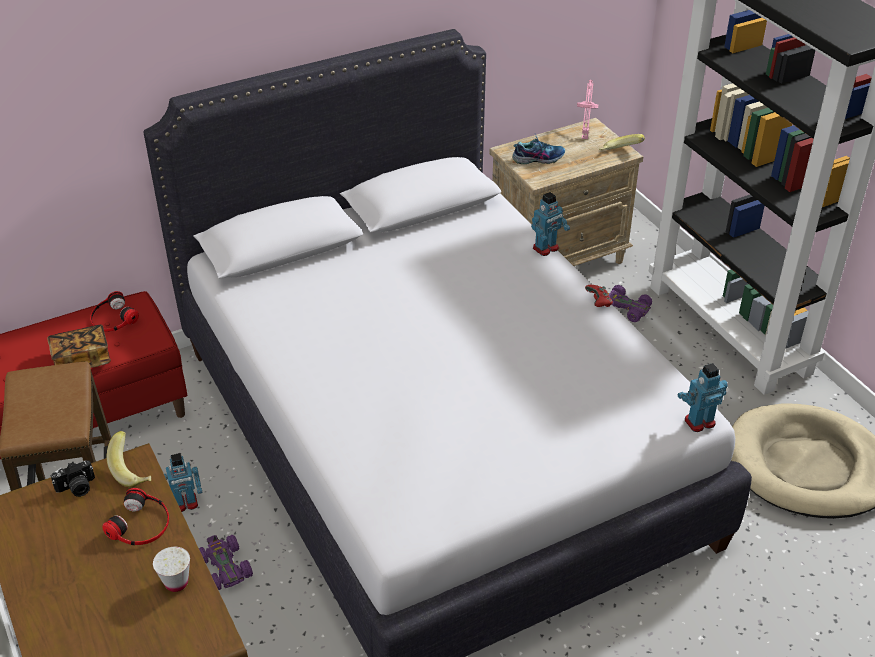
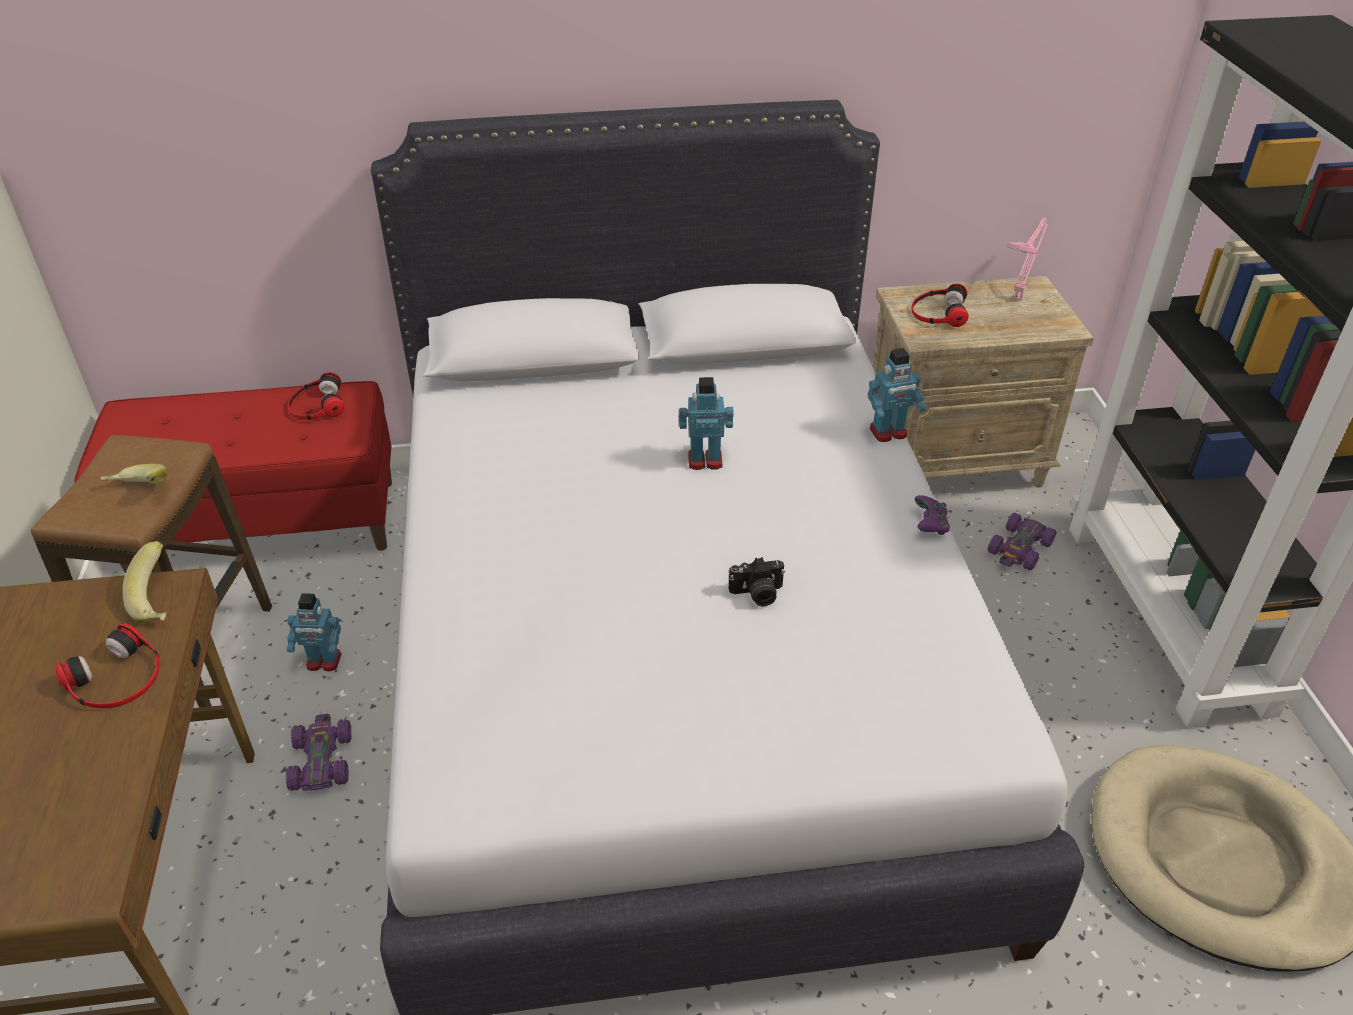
camera: 20 degrees right, 0 degrees up
book [47,325,111,368] -> none
camera [50,460,95,497] -> camera moved to [729,557,785,606]
white cup [153,547,190,592] -> none
shoe [512,134,565,164] -> headphones [912,283,969,327]
red game controller [585,285,613,307] -> purple game controller [915,495,950,535]
banana [599,134,645,150] -> banana moved to [101,464,168,483]
purple toy car [607,285,652,322] -> purple toy car turned 105 degrees counterclockwise [987,513,1057,570]
toy robot [677,363,728,432] -> toy robot moved to [679,377,733,470]

